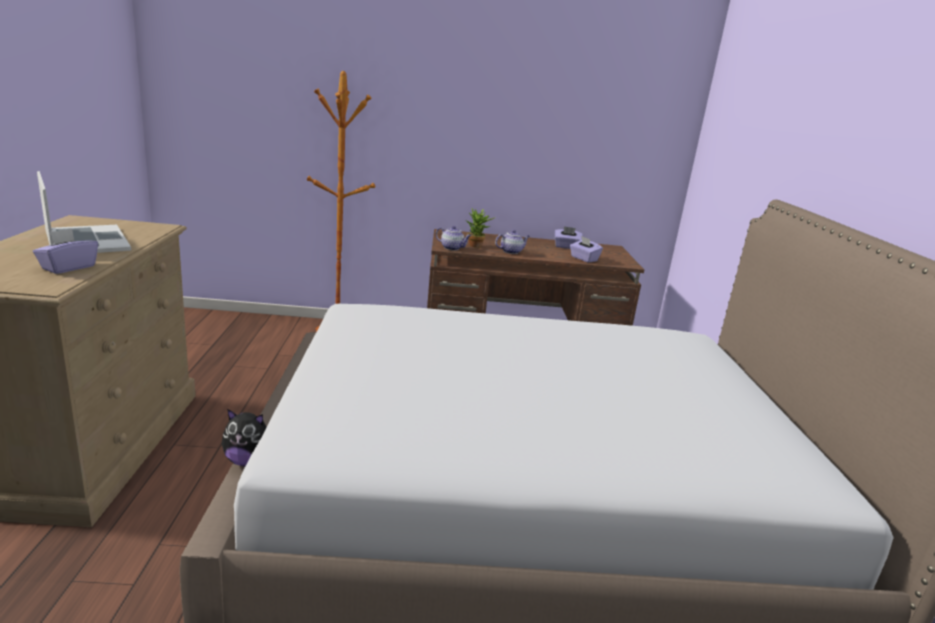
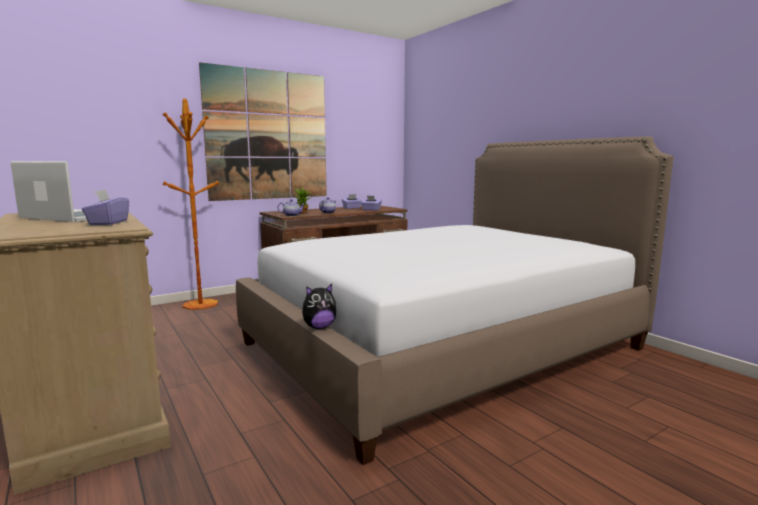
camera: 30 degrees left, 10 degrees down
none -> picture [199,62,327,201]

